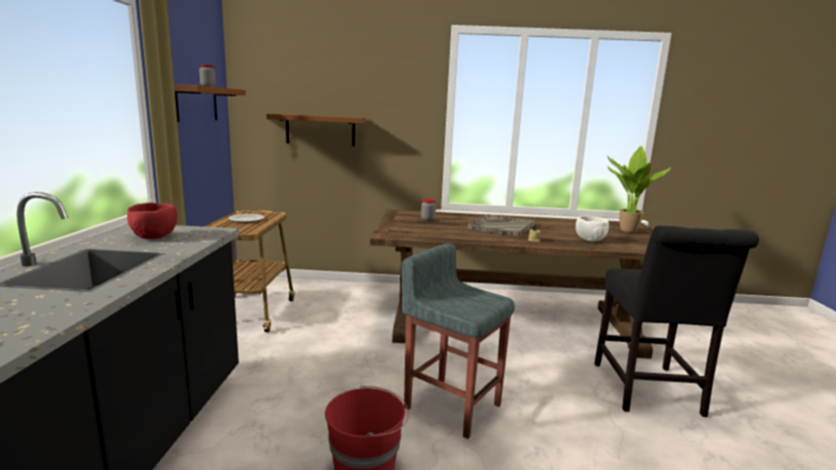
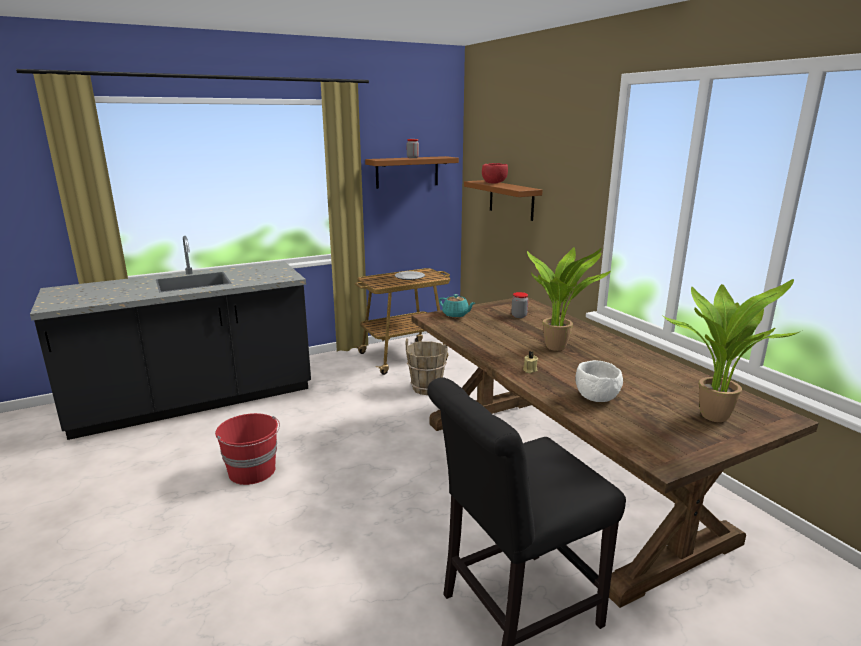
camera: 60 degrees right, 5 degrees up
red bowl [127,203,177,239] -> red bowl moved to [482,163,508,184]
grey stool [401,244,515,439] -> none
grey tray [468,214,535,237] -> potted plant [527,247,611,351]
none -> brown bucket [406,338,448,395]
none -> turquoise teapot [439,294,475,317]

